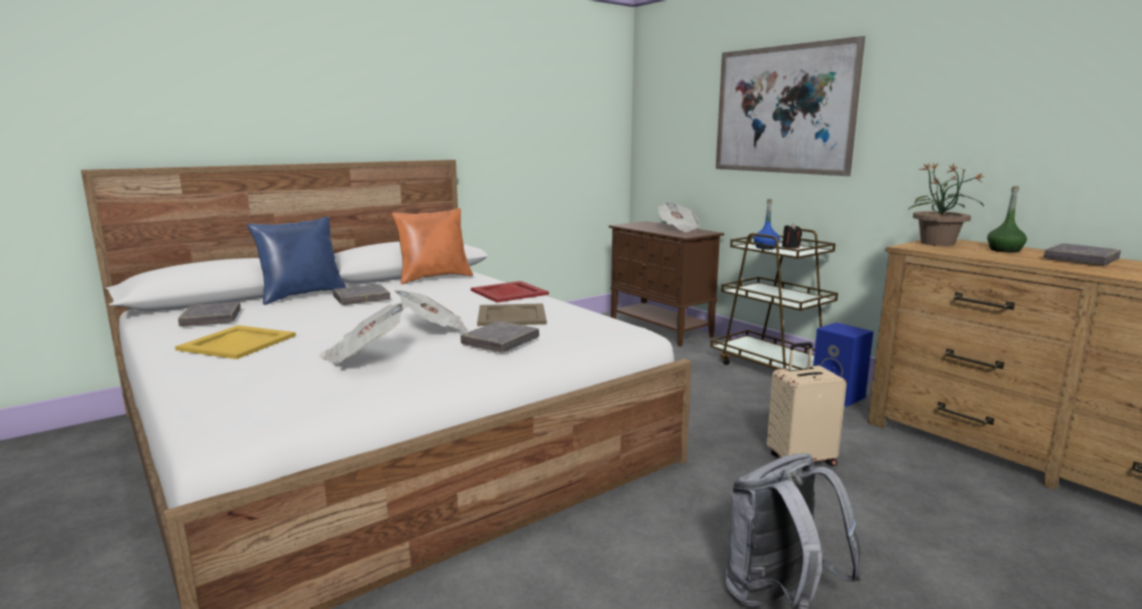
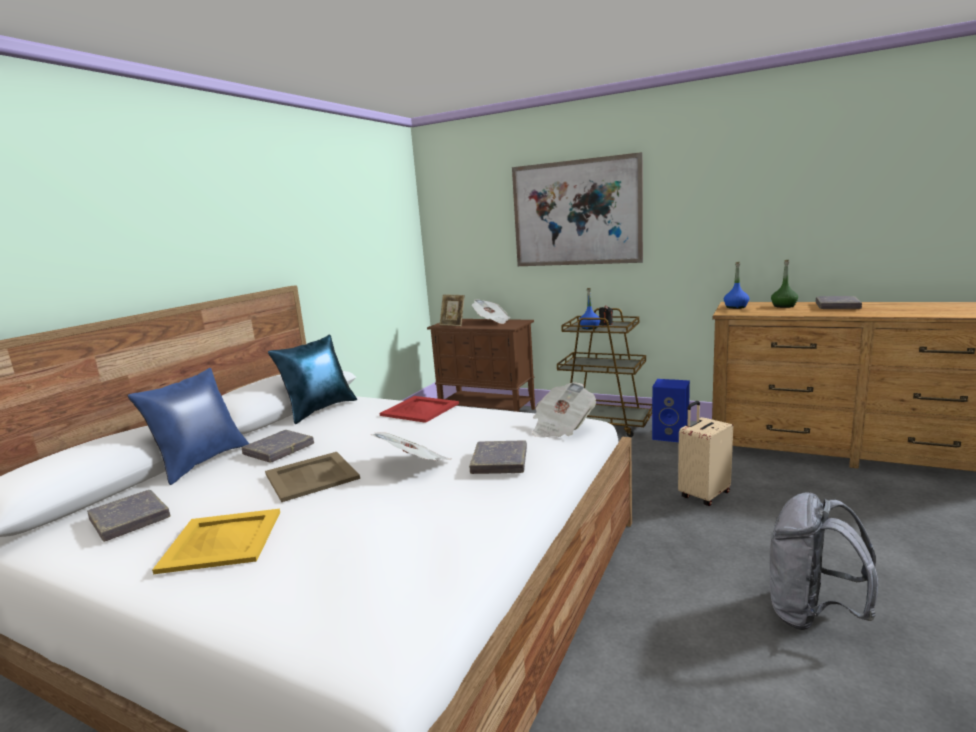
camera: 25 degrees left, 0 degrees up
newspaper [319,303,407,364] -> newspaper moved to [532,382,596,438]
orange pillow [392,208,473,284] -> blue pillow [268,335,357,424]
beige tray [477,303,547,326] -> beige tray moved to [265,452,360,502]
potted plant [908,162,984,246] -> blue bottle [724,262,749,309]
none -> picture frame [440,294,465,326]

